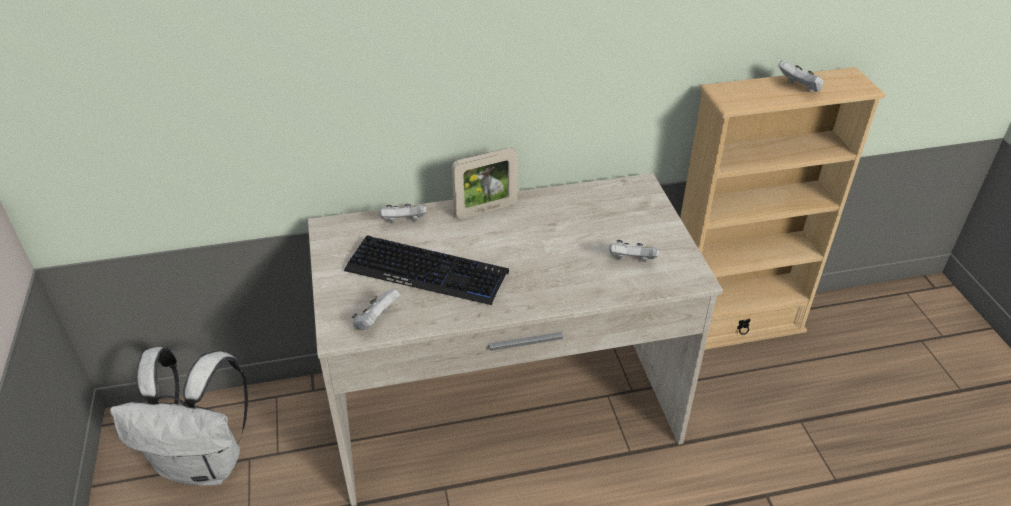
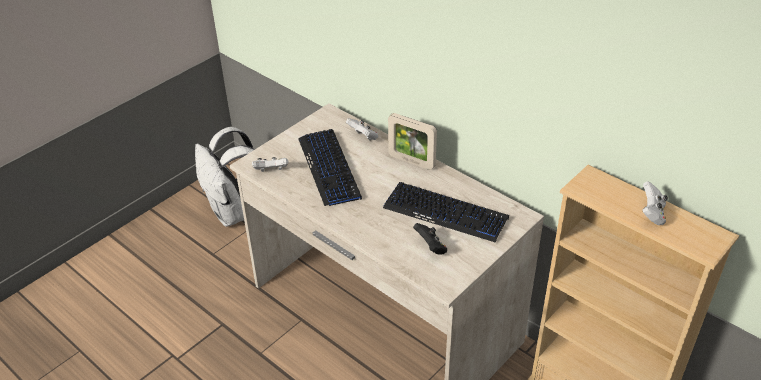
camera: 55 degrees right, 0 degrees up
white game controller [609,240,659,262] -> black game controller [413,223,447,255]
none -> keyboard [383,182,509,242]

